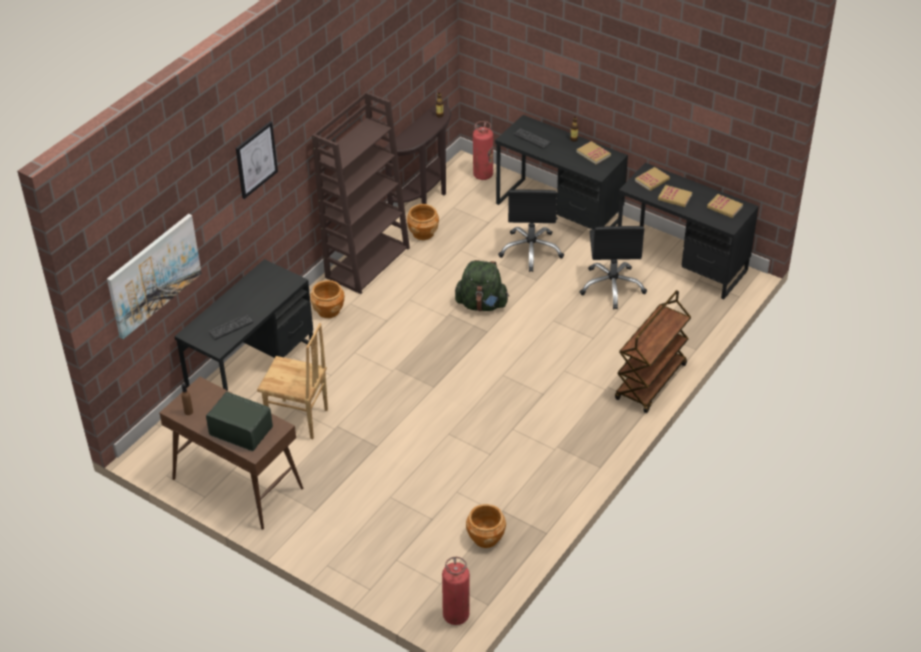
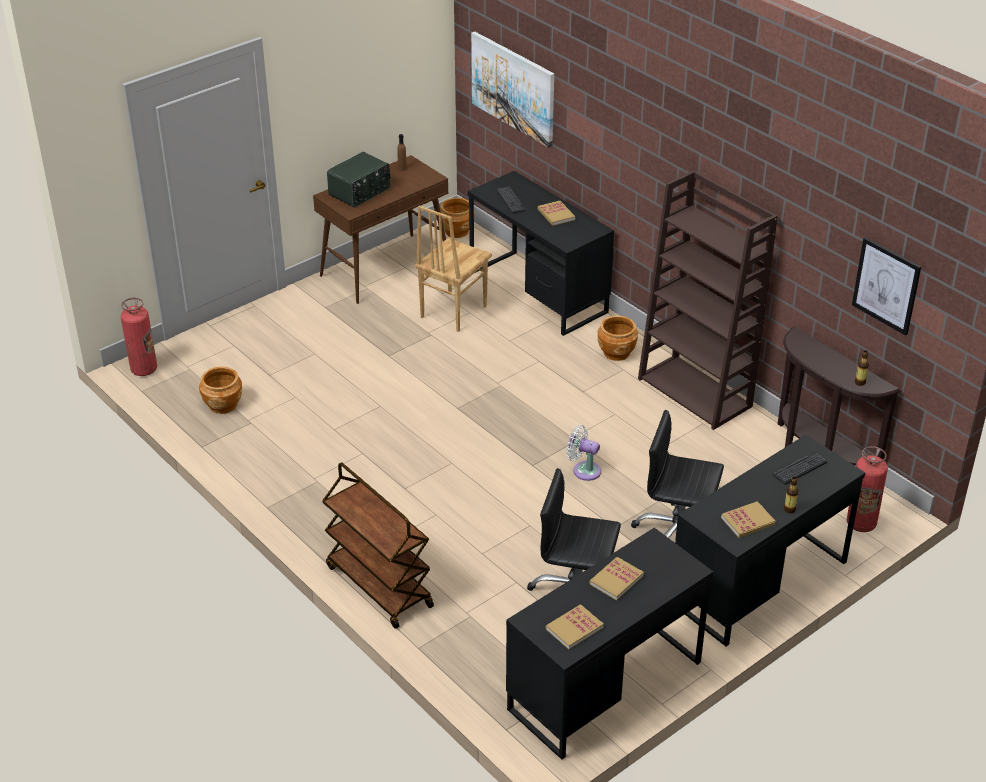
camera: 105 degrees right, 5 degrees down
picture [236,121,278,199] -> picture moved to [852,237,921,336]
brown planter [407,204,439,240] -> brown planter moved to [440,198,475,238]
green backpack [455,260,509,311] -> white fan [566,425,601,481]
book [635,167,670,191] -> book moved to [537,201,575,226]

